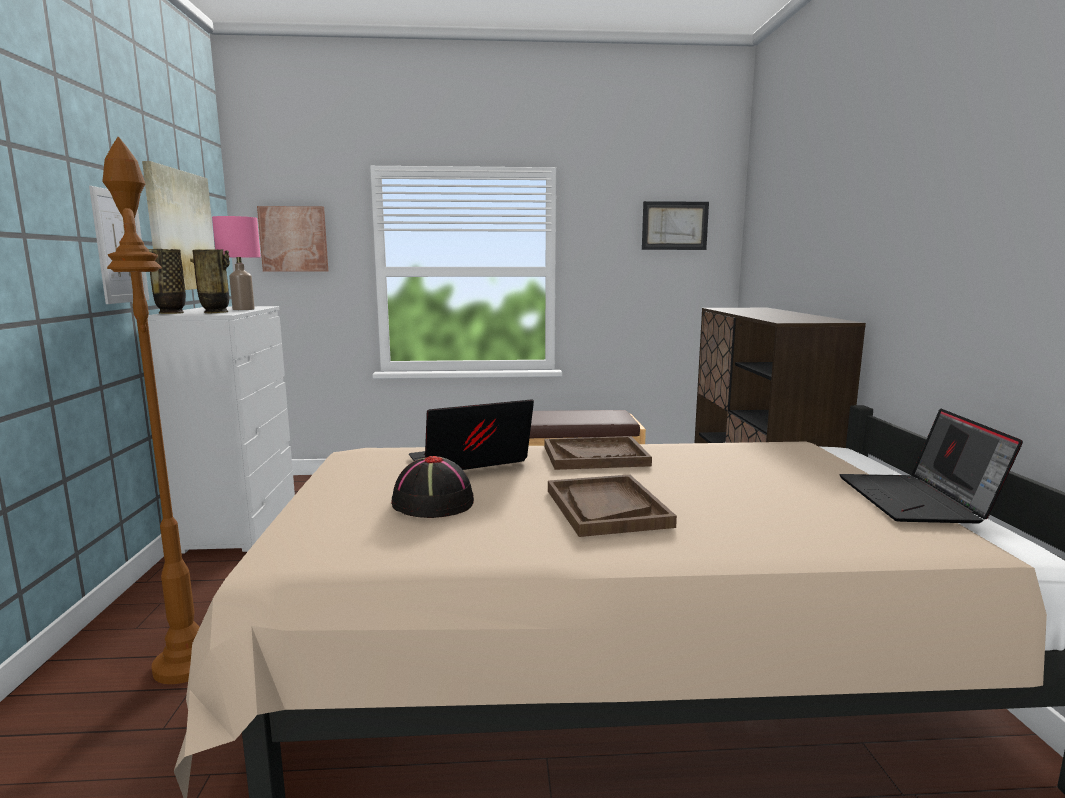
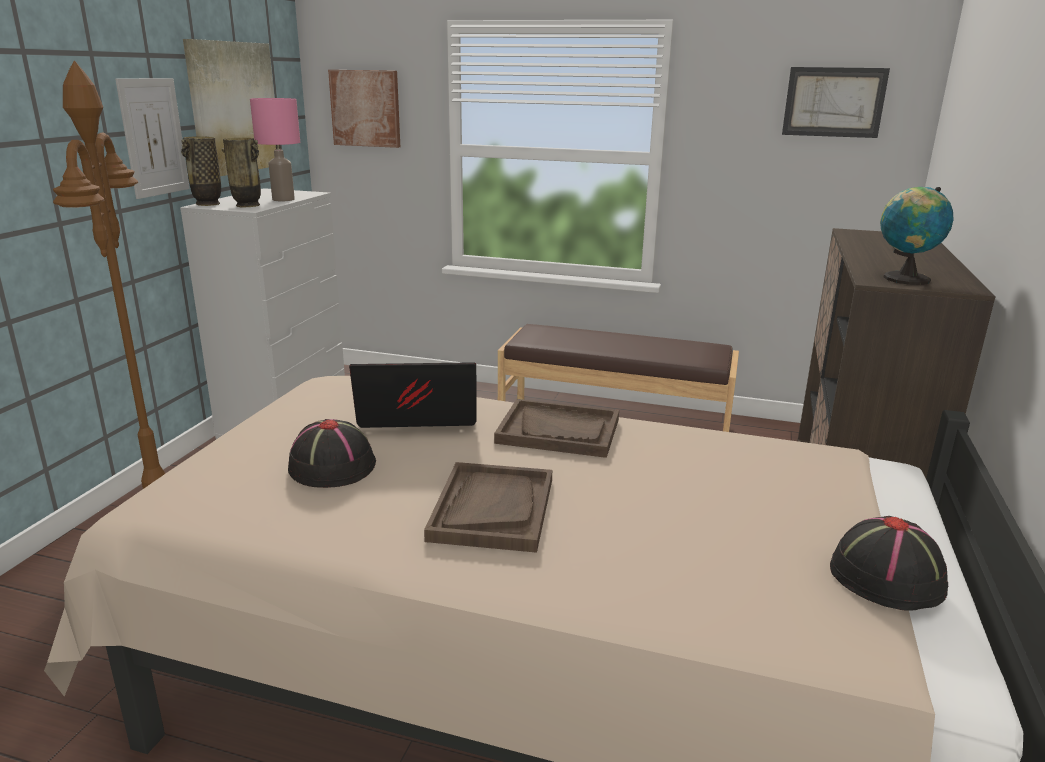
camera: 20 degrees right, 10 degrees up
laptop [839,409,1023,523] -> black hat [830,516,948,611]
none -> globe [880,187,954,285]

